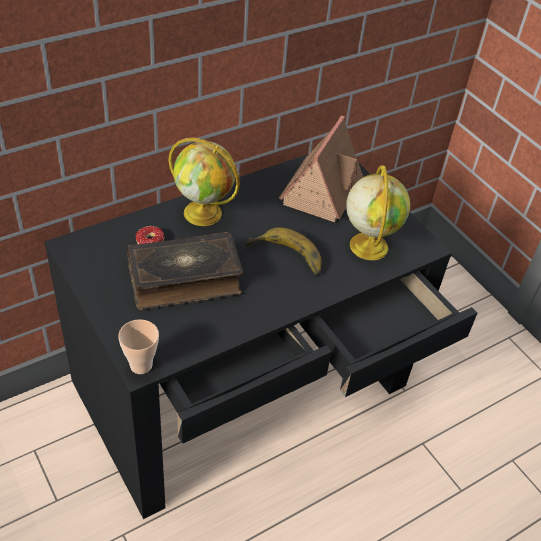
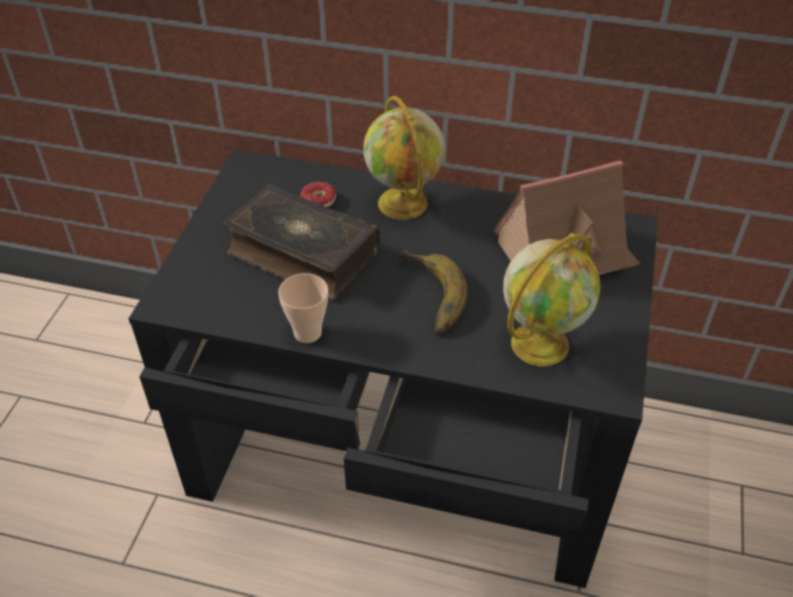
camera: 50 degrees right, 0 degrees up
cup [118,319,159,374] -> cup moved to [278,273,328,343]

